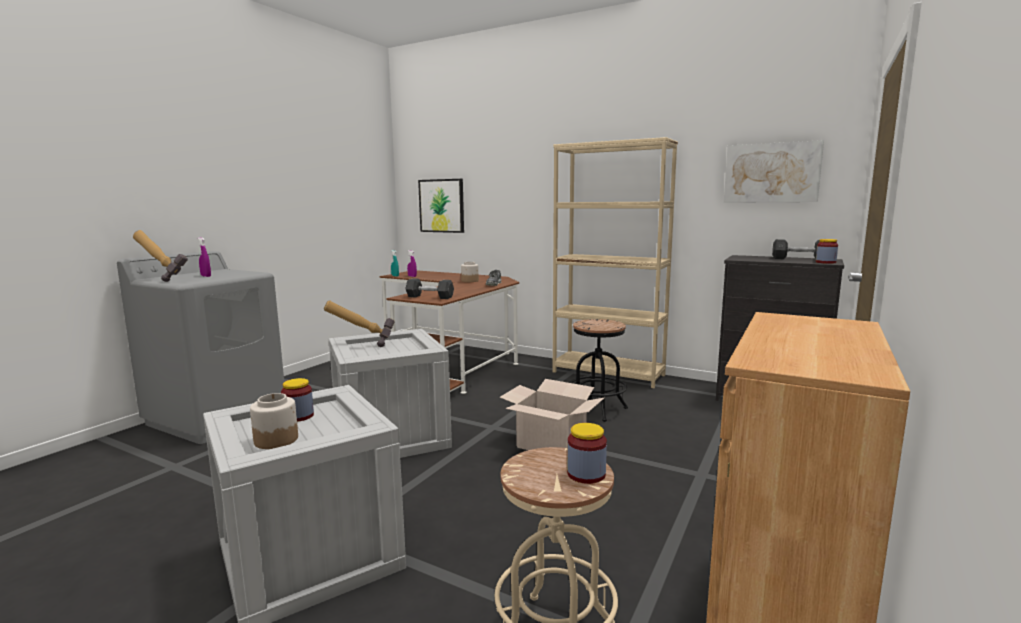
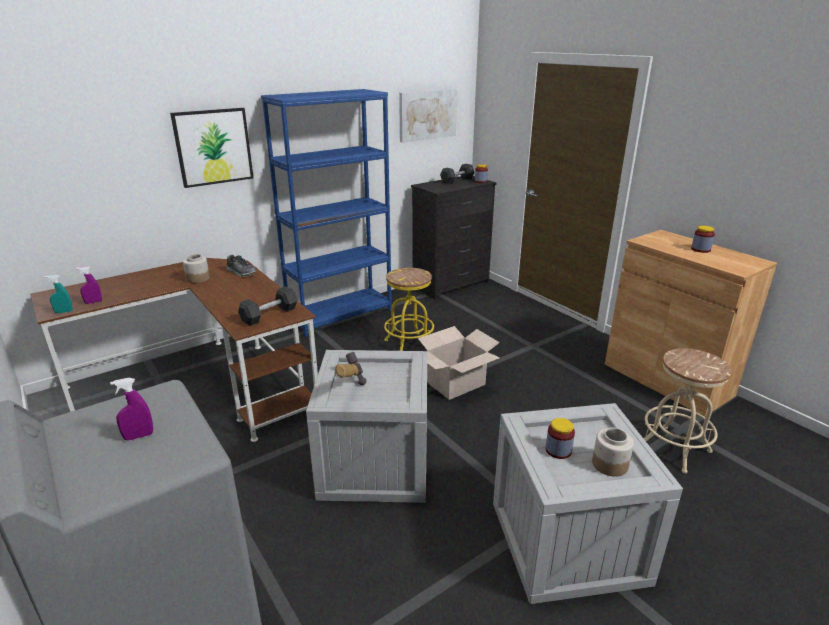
camera: 65 degrees left, 15 degrees up
hammer [133,230,188,282] -> none
picture [418,179,464,233] -> picture moved to [170,108,254,188]
beige bookcase [553,137,678,388] -> blue bookcase [261,89,392,337]
jar [567,423,607,484] -> jar moved to [691,226,715,253]
black stool [570,319,628,422] -> yellow stool [384,268,434,351]

